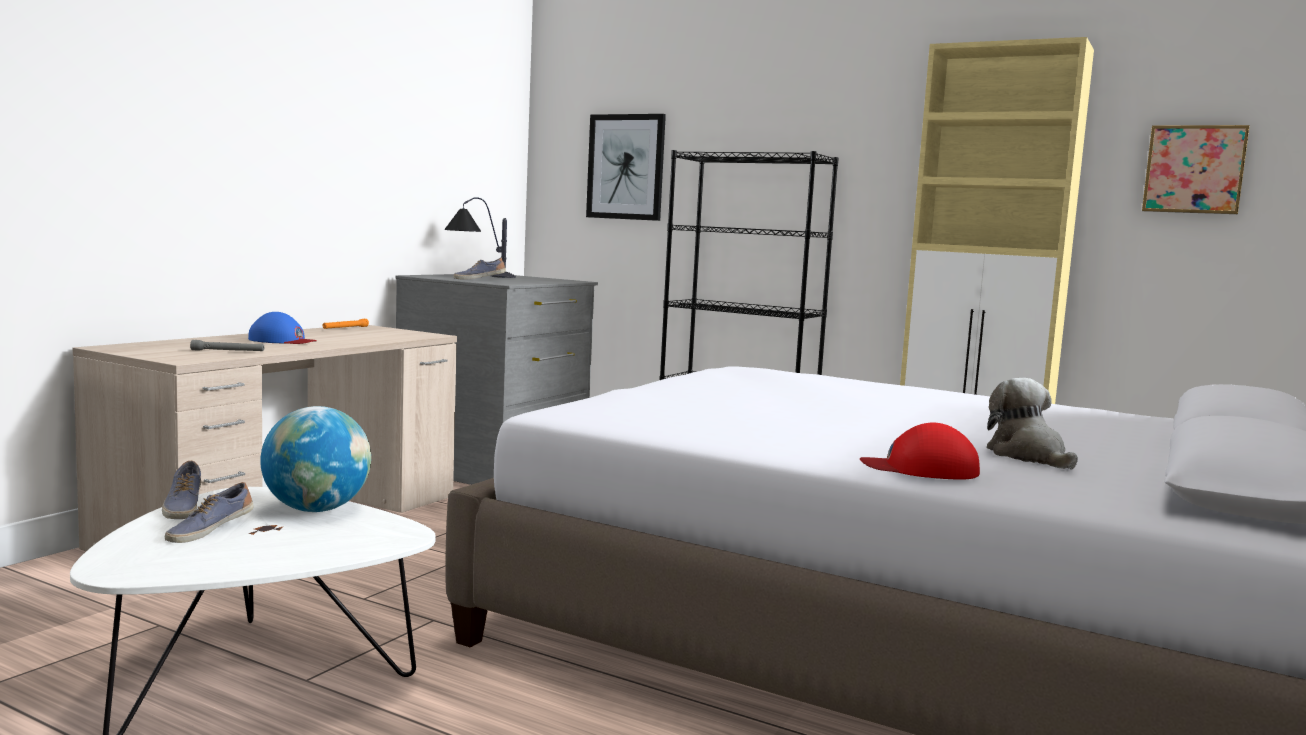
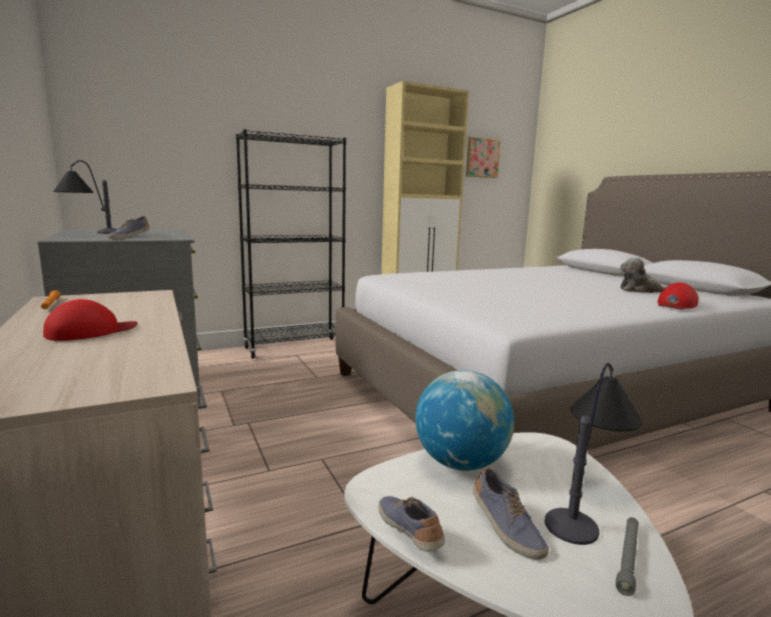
camera: 55 degrees left, 5 degrees up
shoe [162,461,201,519] -> shoe turned 135 degrees counterclockwise [378,496,445,552]
grey flashlight [190,340,264,351] -> grey flashlight moved to [616,517,639,596]
blue cap [248,312,317,344] -> red cap [43,299,138,341]
picture [586,114,666,221] -> none
none -> table lamp [545,363,642,545]

